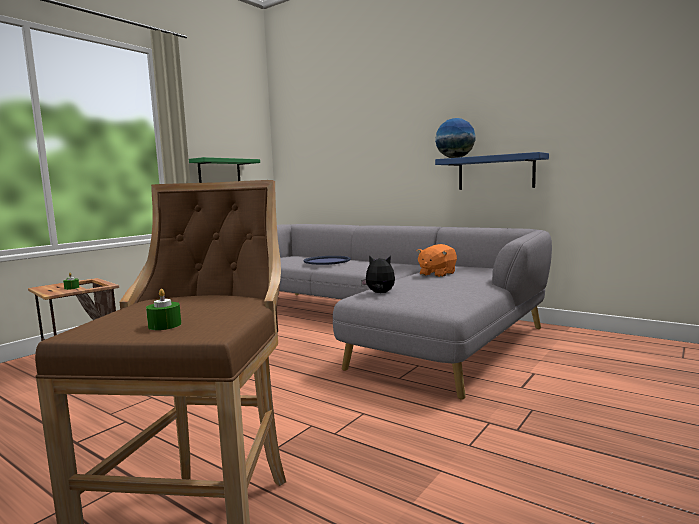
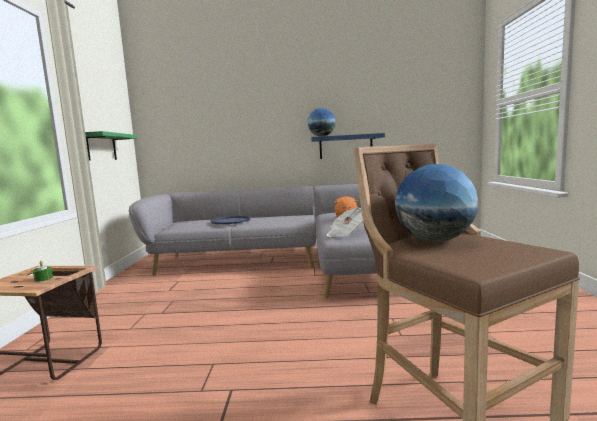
camera: 35 degrees left, 0 degrees up
green candle [146,289,181,330] -> none
plush toy [361,255,395,293] -> newspaper [327,208,364,237]
none -> globe [395,164,478,242]

